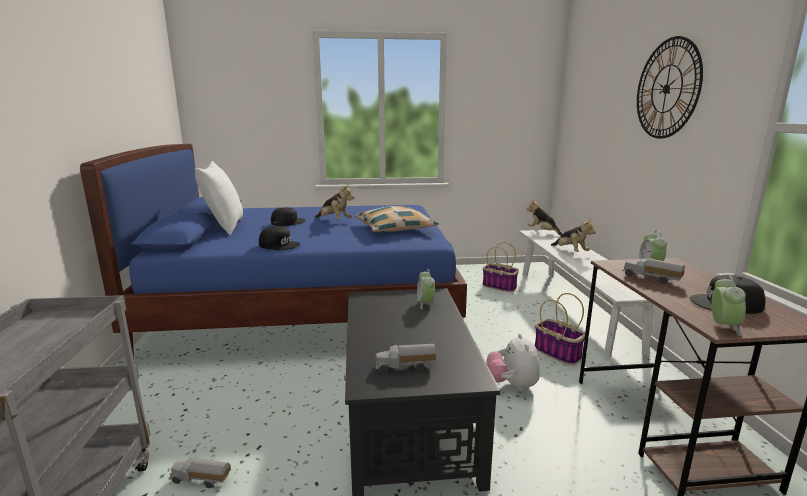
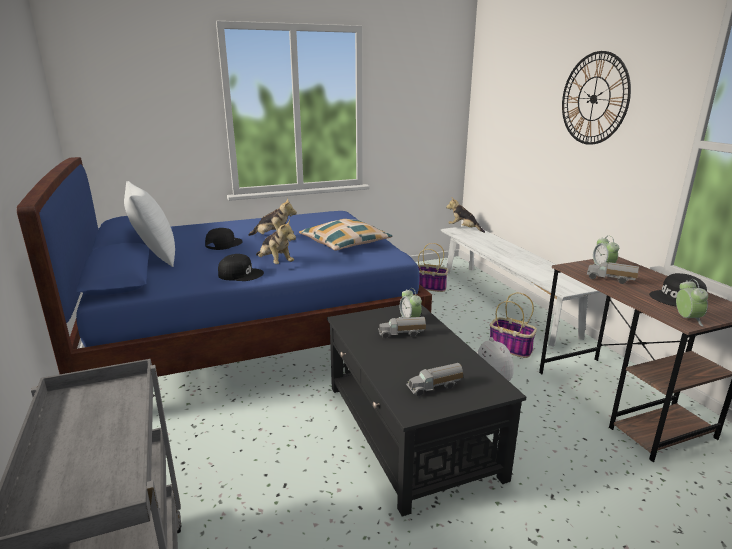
camera: 15 degrees left, 5 degrees up
toy truck [168,457,231,488] -> toy truck moved to [378,317,426,339]
plush toy [551,218,596,252] -> plush toy moved to [256,220,296,264]

